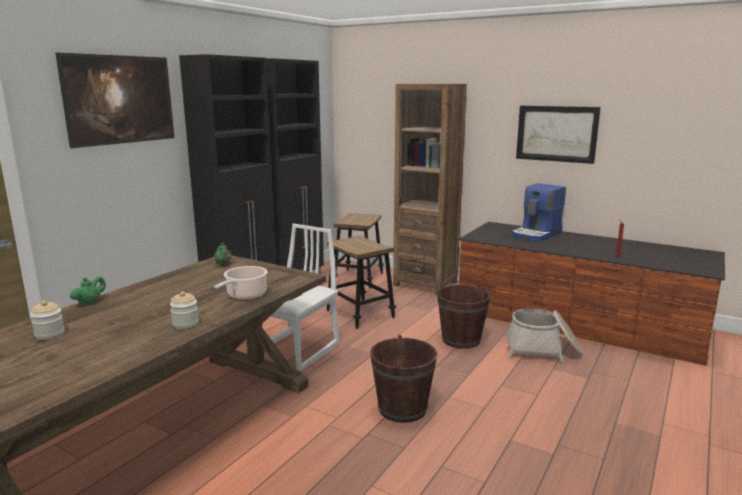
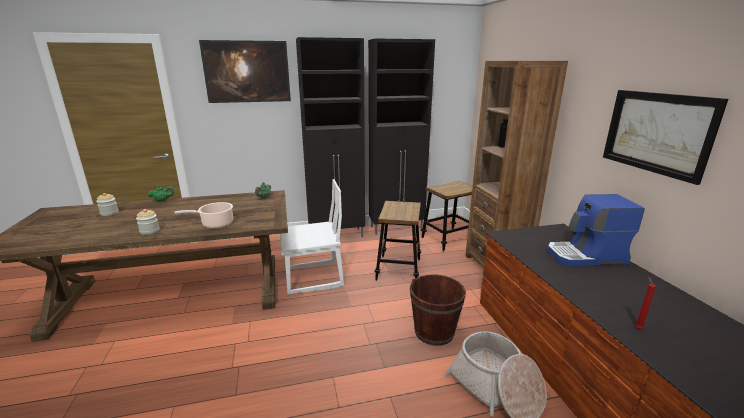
camera: 45 degrees right, 5 degrees up
brown bucket [370,335,438,423] -> none

